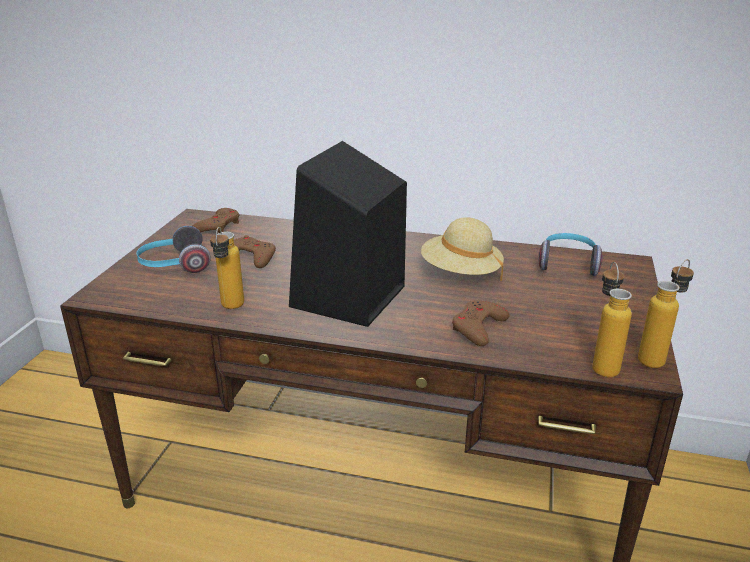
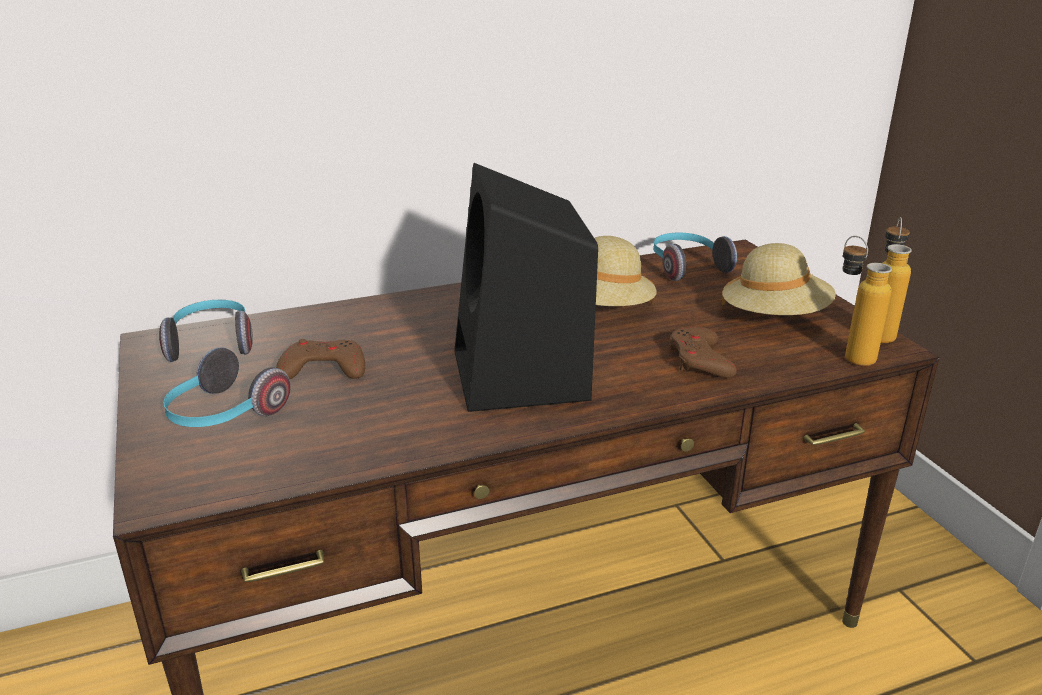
camera: 35 degrees left, 0 degrees up
brown game controller [192,208,239,233] -> headphones [159,300,253,362]
bottle [210,227,244,309] -> none
none -> beige hat [722,243,836,315]

